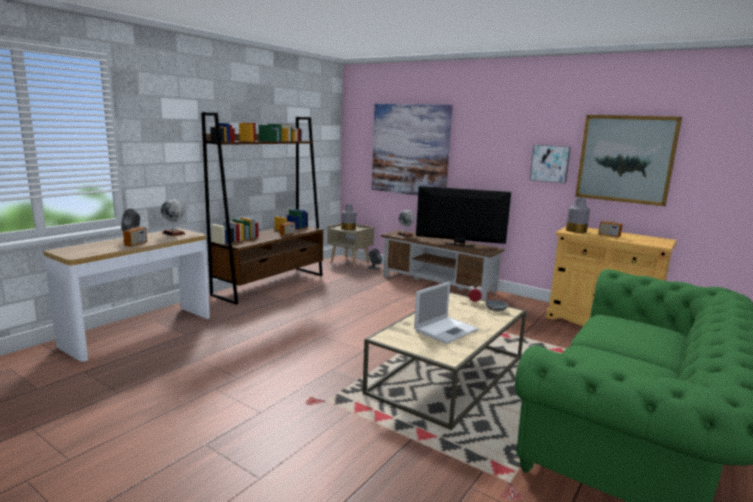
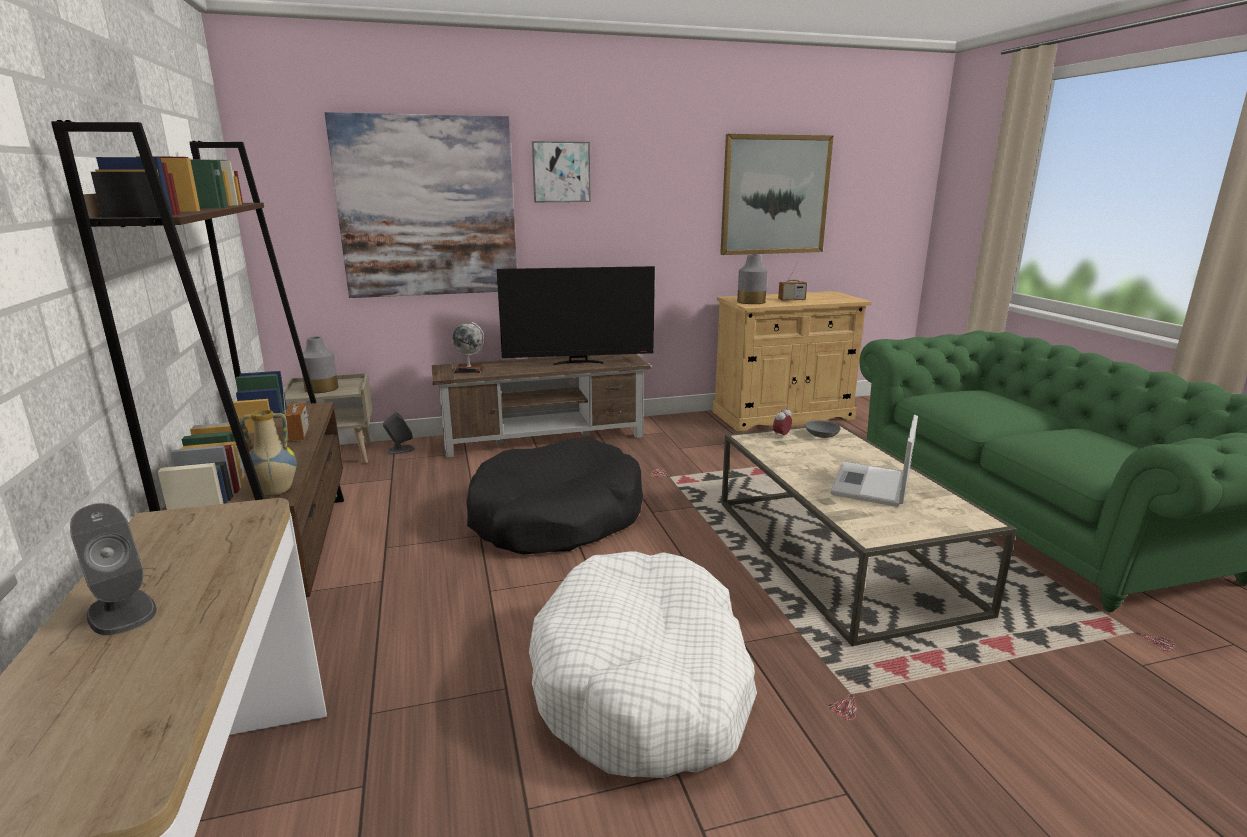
camera: 50 degrees left, 5 degrees up
radio [123,211,147,247] -> none
globe [161,199,185,236] -> none
laptop [414,282,478,344] -> laptop turned 150 degrees counterclockwise [830,415,918,507]
television [416,186,511,246] -> television turned 150 degrees counterclockwise [497,266,655,365]
picture [529,145,571,184] -> picture moved to [532,141,591,202]
none -> vase [240,410,297,495]
none -> black dog bed [466,438,643,555]
none -> white dog bed [529,552,757,778]

